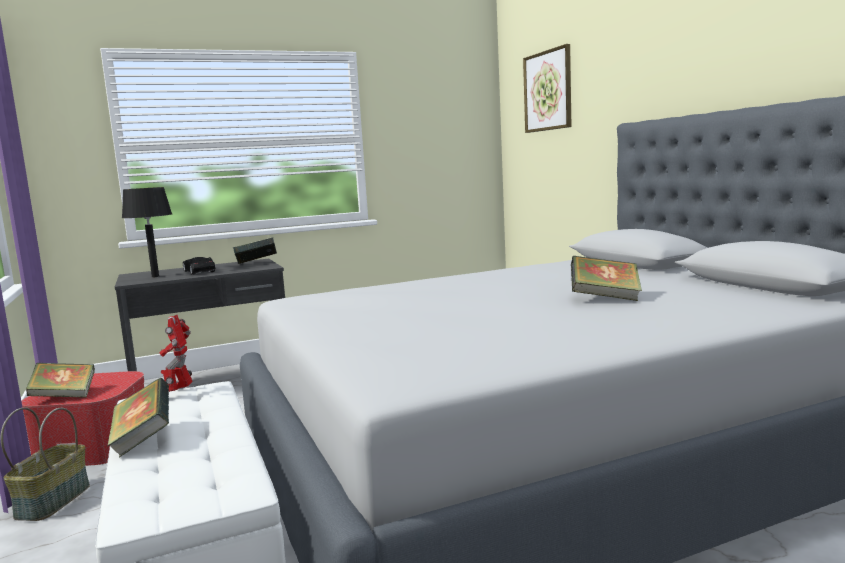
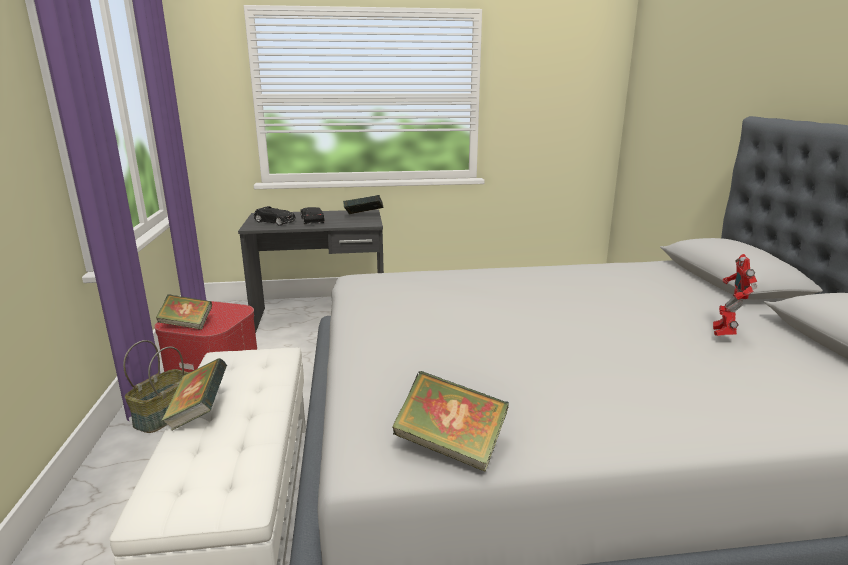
camera: 15 degrees right, 10 degrees up
black table lamp [122,187,172,278] -> black toy car [254,206,295,226]
toy robot [159,315,193,392] -> toy robot moved to [713,254,757,336]
picture [523,44,571,133] -> none
book [571,256,642,301] -> book moved to [392,371,509,472]

